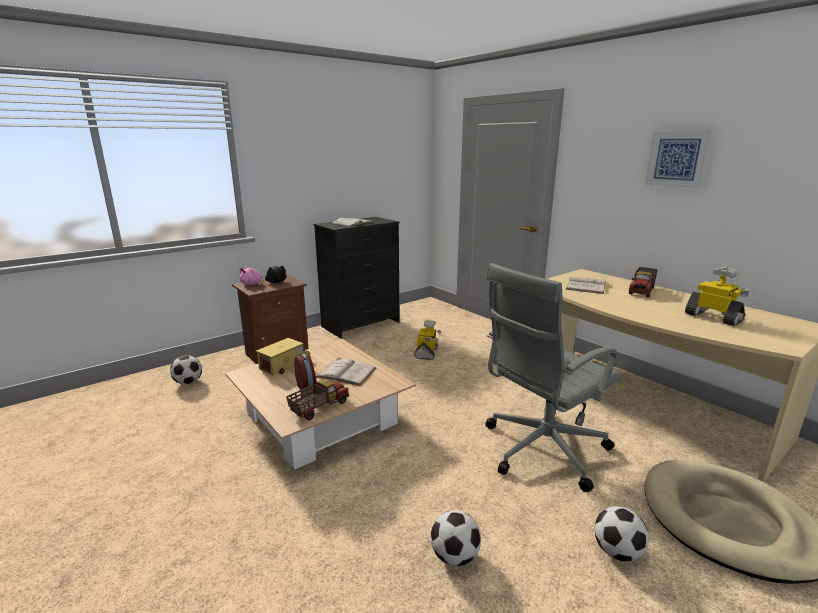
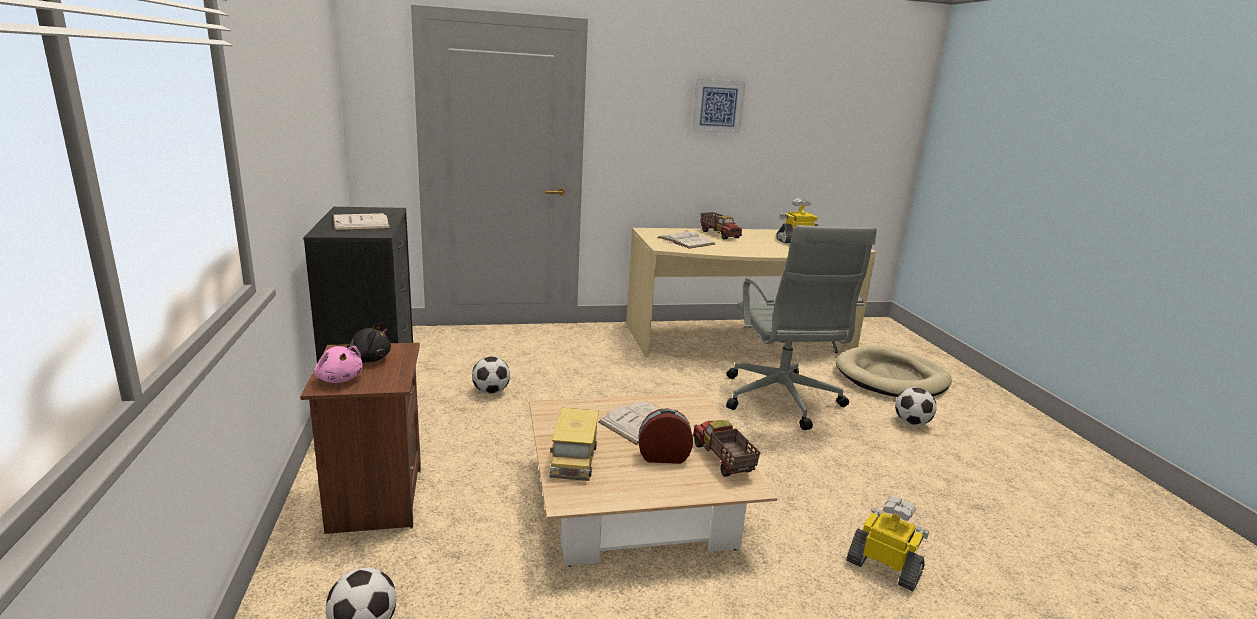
camera: 65 degrees left, 0 degrees up
toy truck [256,338,311,376] -> toy truck turned 150 degrees counterclockwise [549,408,599,481]
toy robot [414,320,441,360] -> toy robot moved to [847,497,929,591]
football [430,510,481,566] -> football moved to [472,356,510,394]

